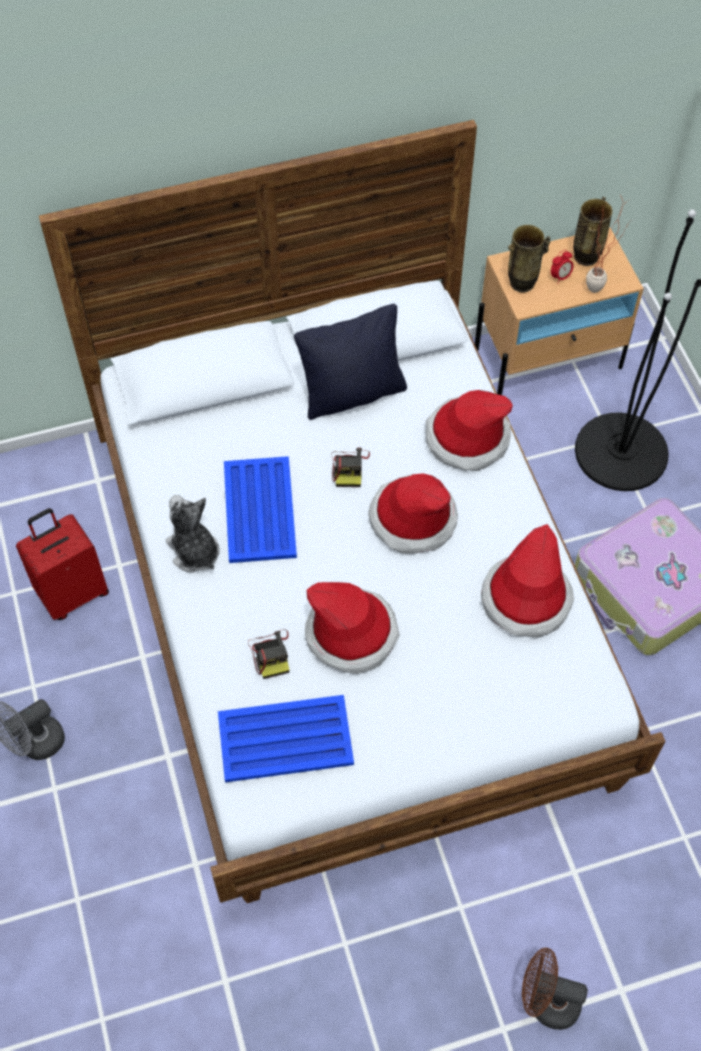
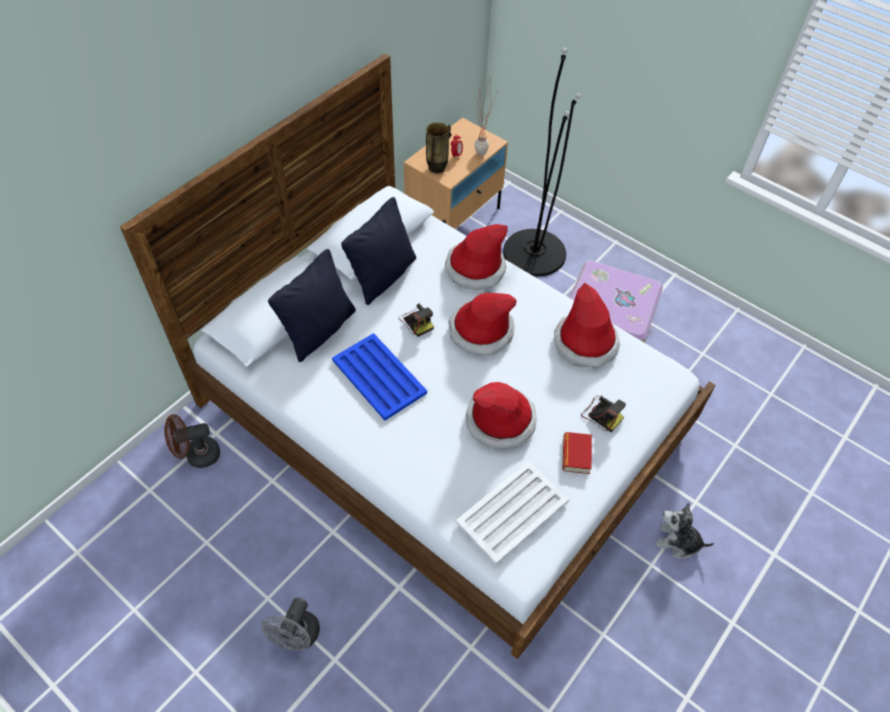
camera: 35 degrees left, 5 degrees down
red suitcase [16,508,109,620] -> none
plush toy [166,495,220,572] -> plush toy moved to [655,503,714,559]
blue tray [218,695,354,782] -> white tray [456,461,569,565]
camera [248,629,289,679] -> camera moved to [581,396,626,432]
brown fan [522,948,588,1030] -> brown fan moved to [164,414,220,468]
vase [573,197,612,266] -> none
none -> black pillow [268,249,356,362]
none -> book [562,432,592,474]

